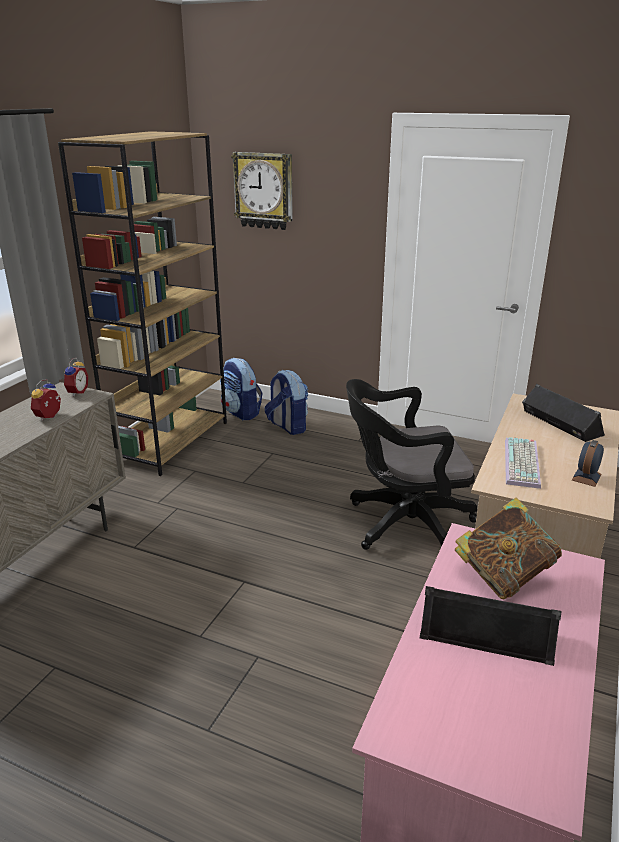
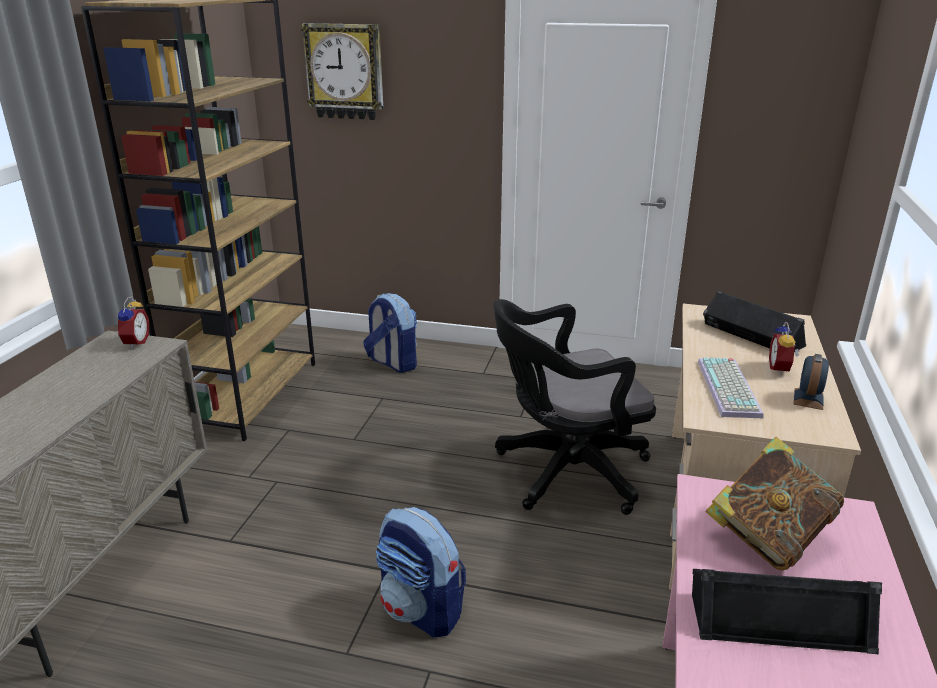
camera: 10 degrees left, 0 degrees up
alarm clock [31,379,61,421] -> alarm clock moved to [769,321,800,375]
backpack [220,358,263,421] -> backpack moved to [376,507,466,638]

